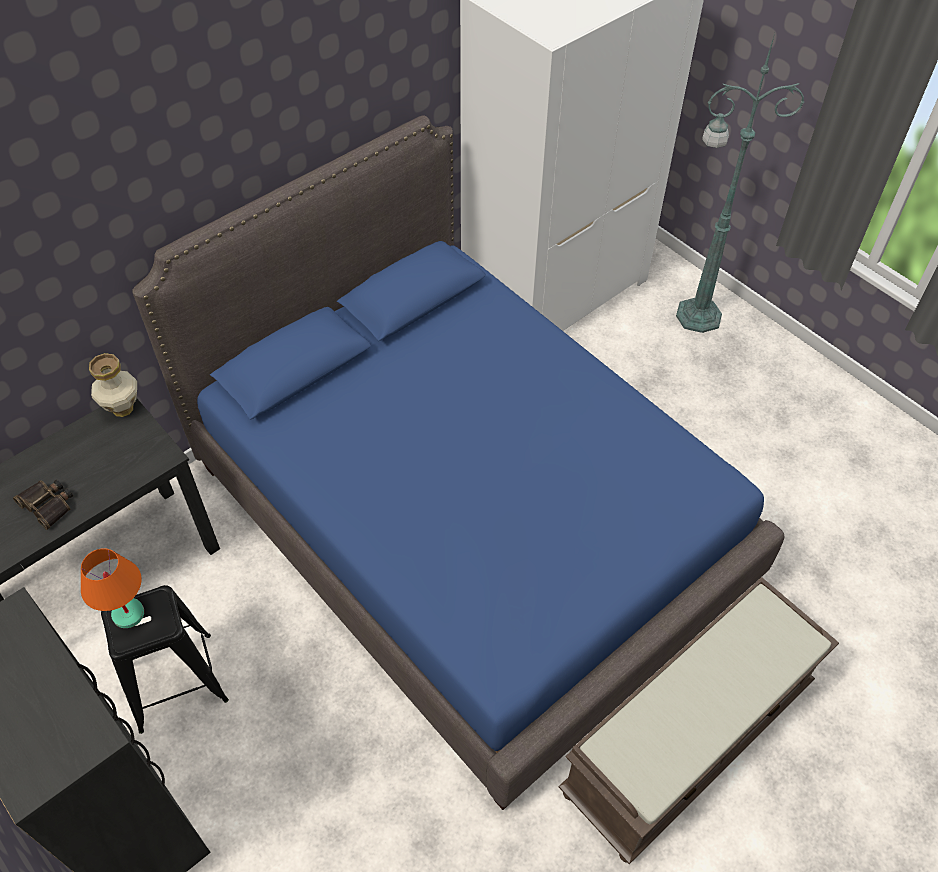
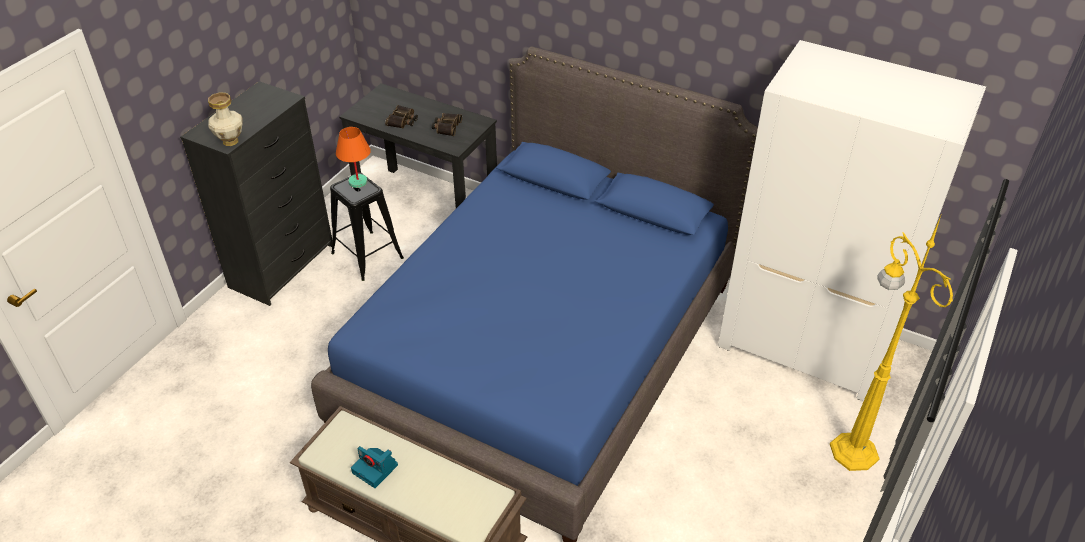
camera: 70 degrees right, 10 degrees down
vase [89,353,137,417] -> vase moved to [208,92,243,146]
green floor lamp [676,33,804,333] -> yellow floor lamp [830,216,953,471]
none -> camera [351,446,398,488]
none -> binoculars [432,113,462,136]

